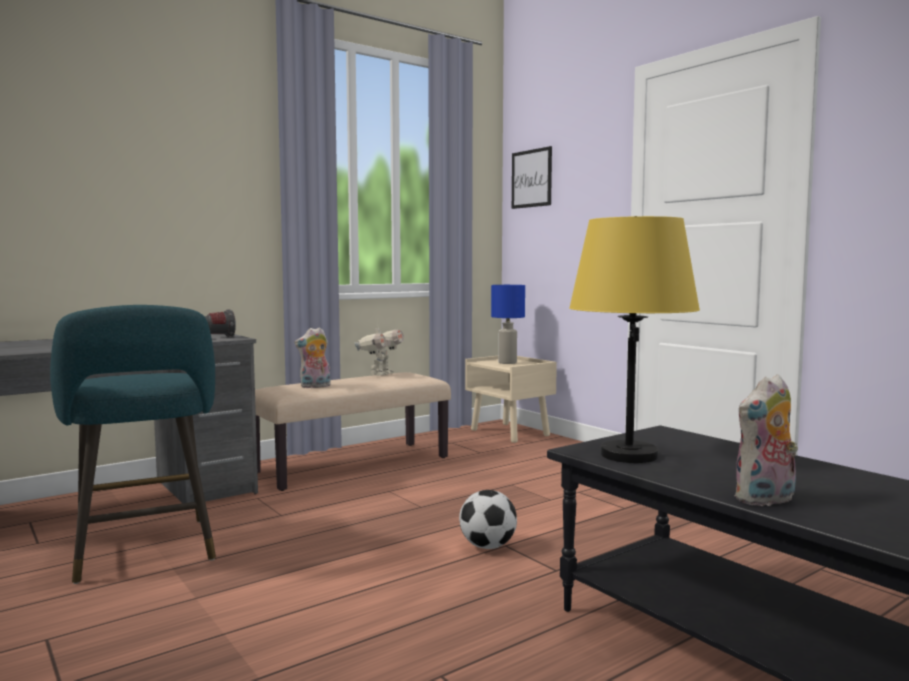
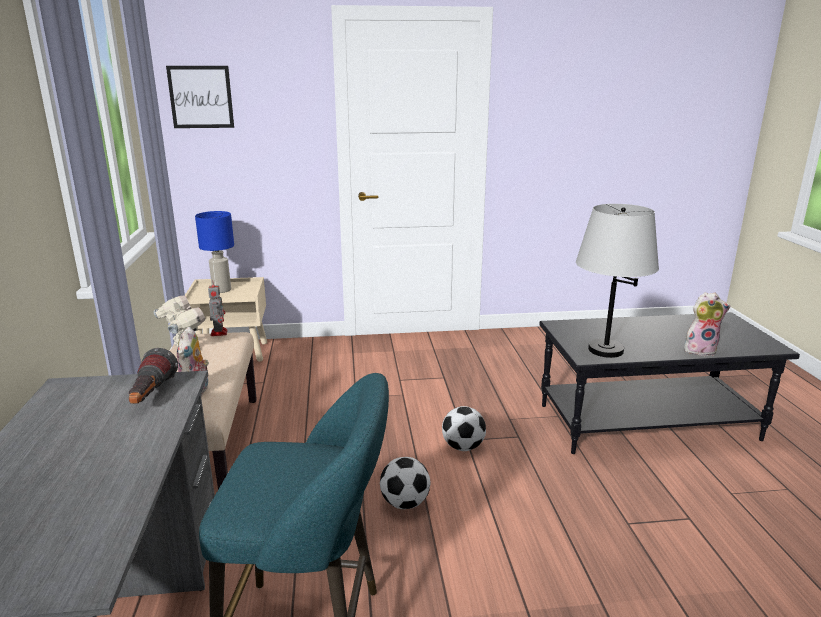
camera: 60 degrees left, 15 degrees up
yellow table lamp [569,216,700,463] -> grey table lamp [576,204,659,358]
plush toy [734,374,798,507] -> plush toy turned 90 degrees counterclockwise [684,292,730,356]
none -> toy robot [208,284,228,336]
none -> football [380,457,430,509]

